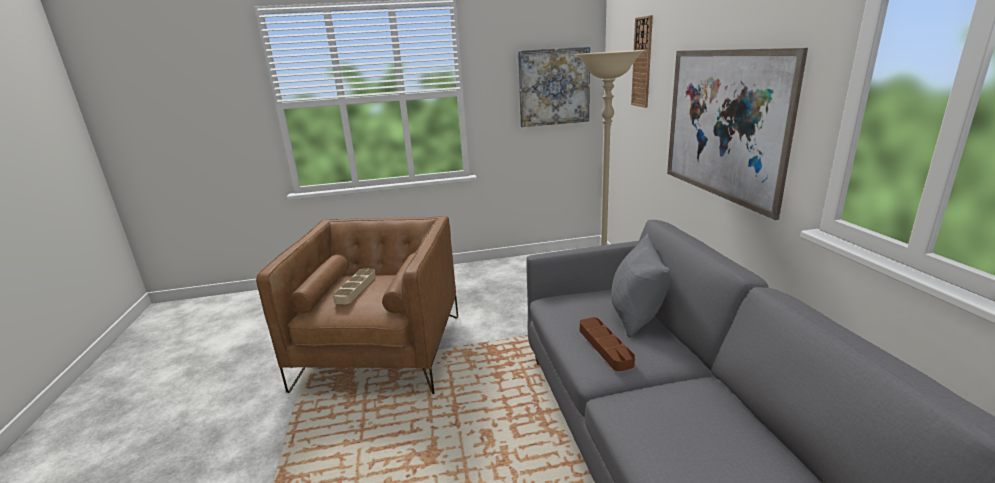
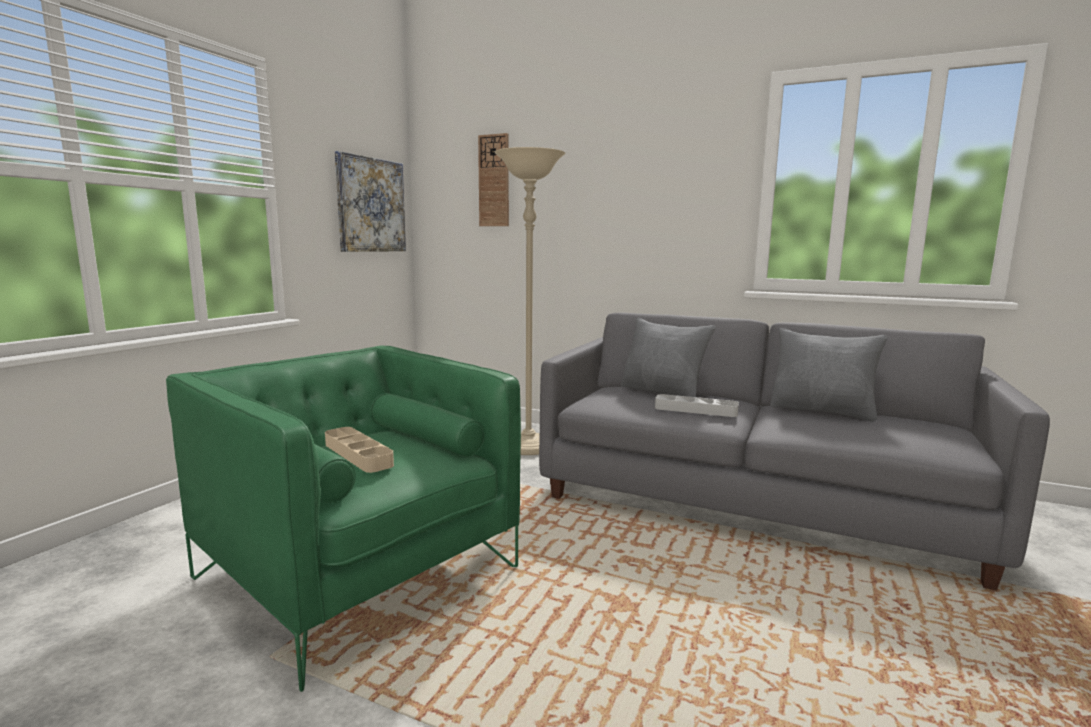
camera: 55 degrees left, 10 degrees down
brown armchair [256,216,458,394] -> green armchair [166,345,521,692]
brown tray [580,317,635,371] -> grey tray [655,394,739,417]
picture [667,48,808,220] -> none
none -> grey pillow [771,328,887,421]

